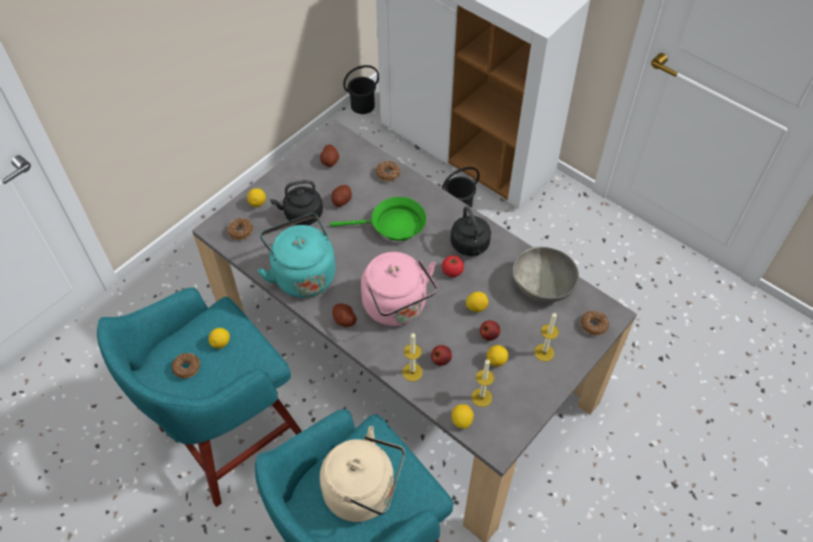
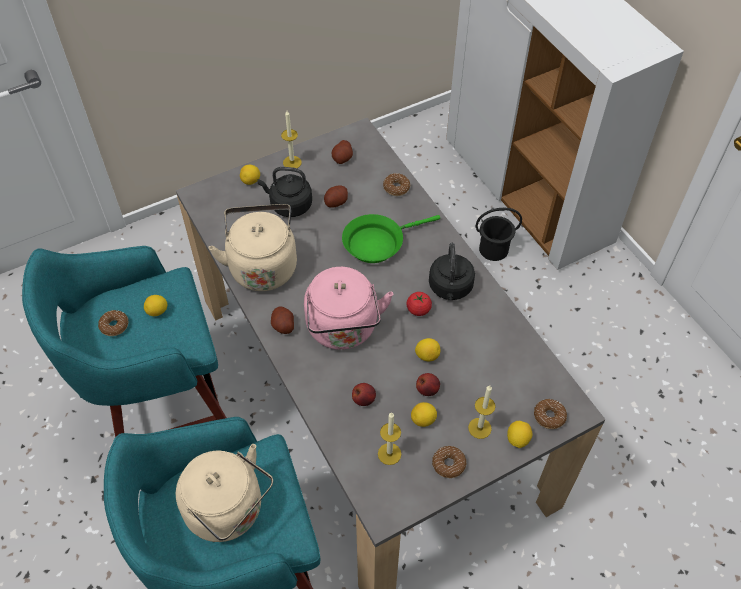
camera: 20 degrees right, 0 degrees up
donut [227,218,253,240] -> donut moved to [432,446,466,478]
turquoise kettle [257,213,336,298] -> beige kettle [208,204,297,291]
green frying pan [330,197,426,241] -> green frying pan turned 135 degrees clockwise [342,214,440,263]
black bucket [343,65,379,114] -> none
candle [402,333,423,381] -> candle moved to [281,111,302,168]
lemon [451,405,474,429] -> lemon moved to [507,421,532,448]
grey bowl [513,247,579,303] -> none

